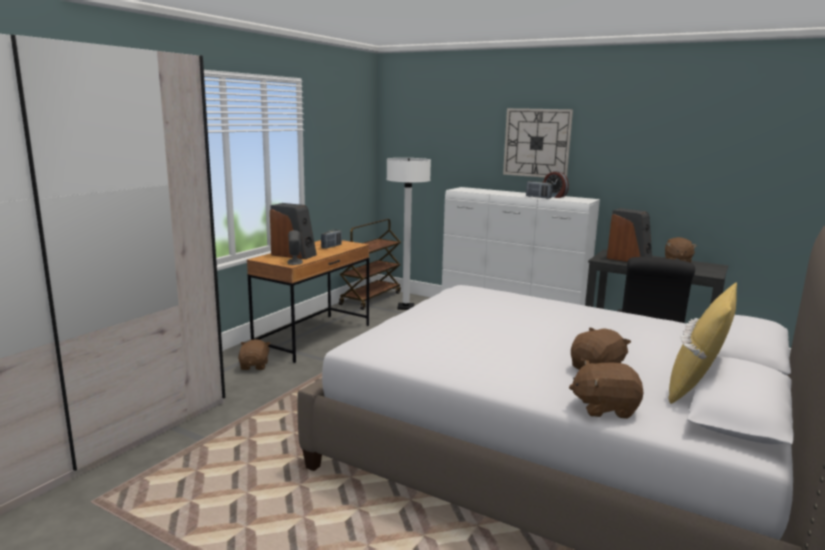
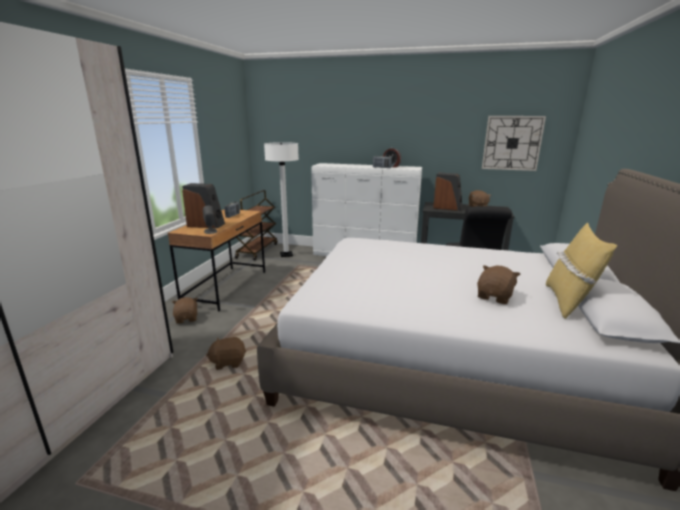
camera: 15 degrees left, 5 degrees up
wall clock [503,108,573,178] -> wall clock moved to [482,116,546,171]
brown plush toy [569,360,644,419] -> brown plush toy moved to [206,337,246,370]

